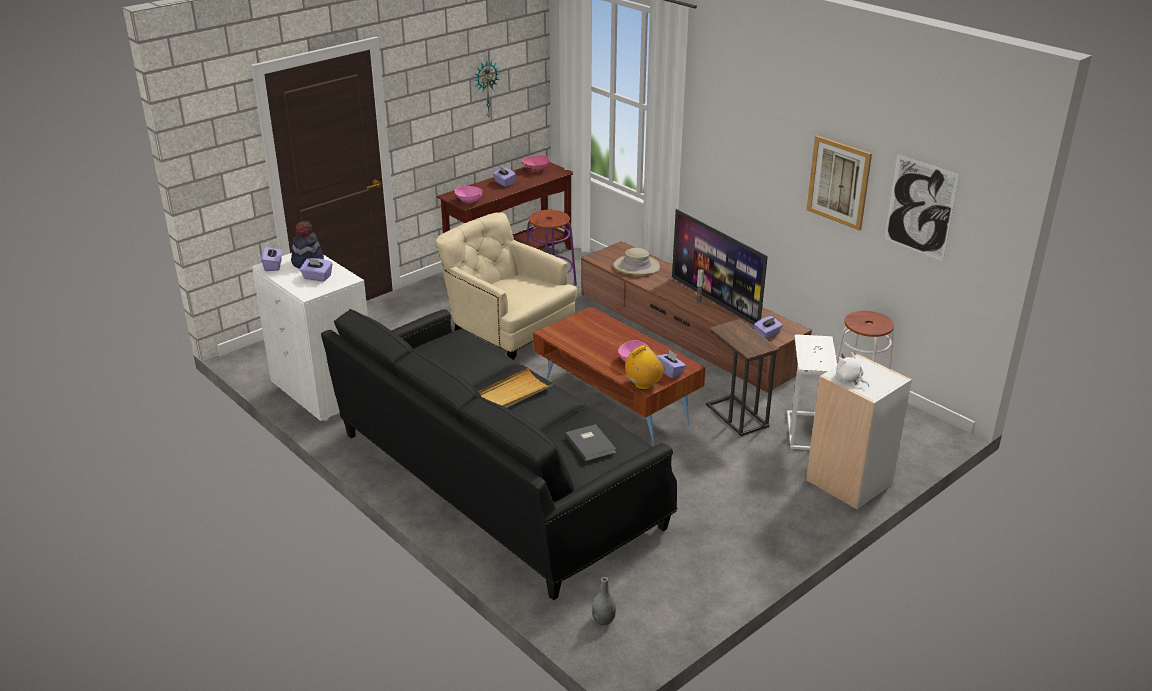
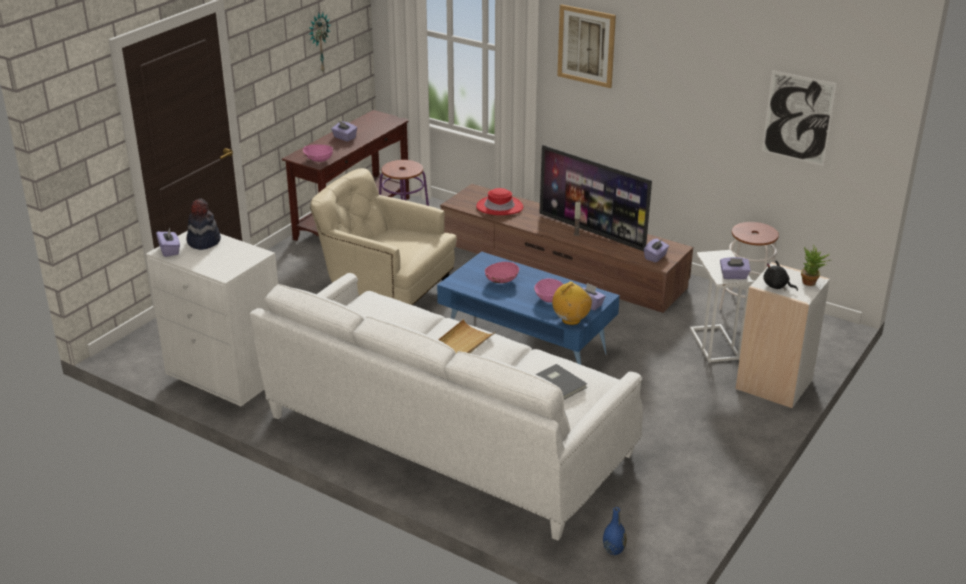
camera: 15 degrees left, 0 degrees up
purple tissue box [300,258,332,282] -> purple tissue box moved to [720,257,751,279]
black sofa [321,309,678,600] -> white sofa [250,273,643,541]
pink bowl [522,155,550,171] -> pink bowl moved to [485,262,519,283]
brown coffee table [533,306,706,445] -> blue coffee table [437,251,620,365]
grey vase [592,577,616,625] -> blue vase [603,507,627,555]
beige hat [613,248,660,275] -> red hat [476,188,523,215]
brown side table [706,319,779,437] -> none
picture [807,135,872,231] -> picture moved to [557,4,616,88]
white plush toy [836,352,869,387] -> black plush toy [763,261,798,291]
none -> potted plant [801,245,830,286]

